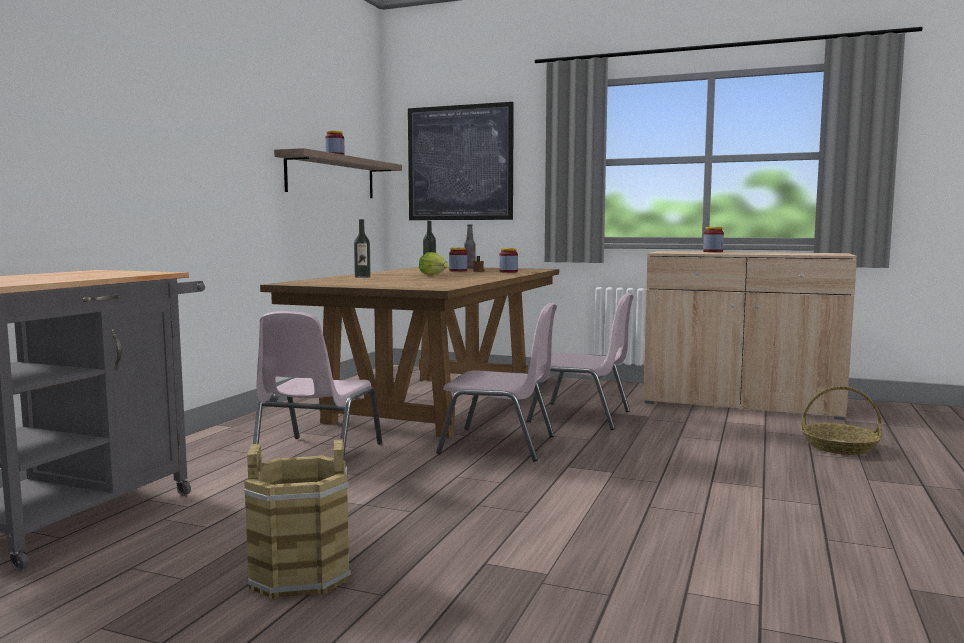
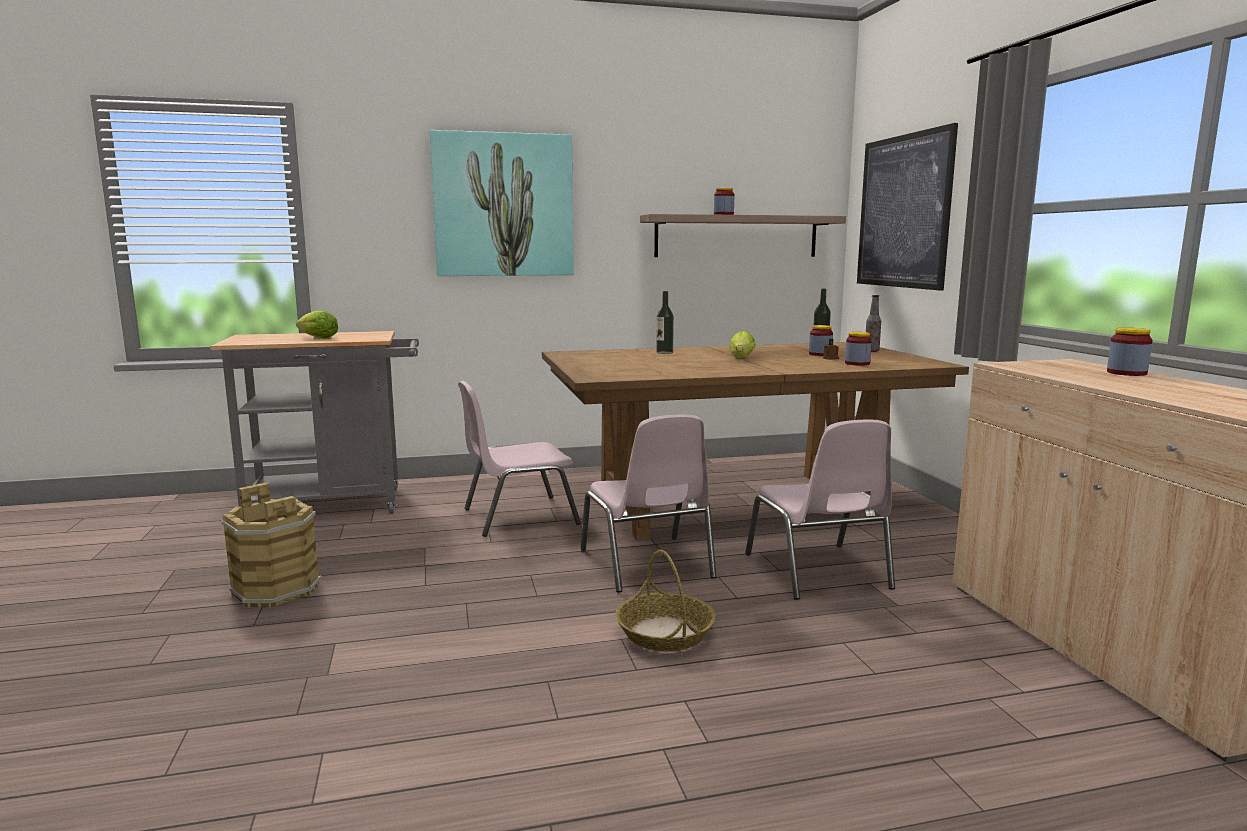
camera: 55 degrees right, 5 degrees up
basket [801,386,882,455] -> basket moved to [615,550,716,651]
none -> lettuce [296,310,338,339]
none -> picture [430,130,574,276]

